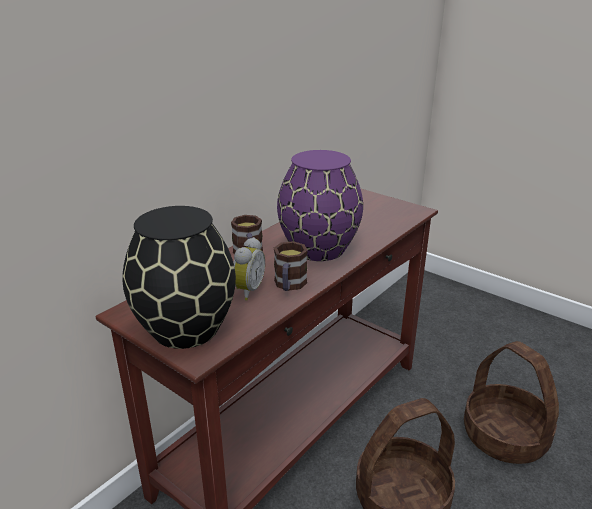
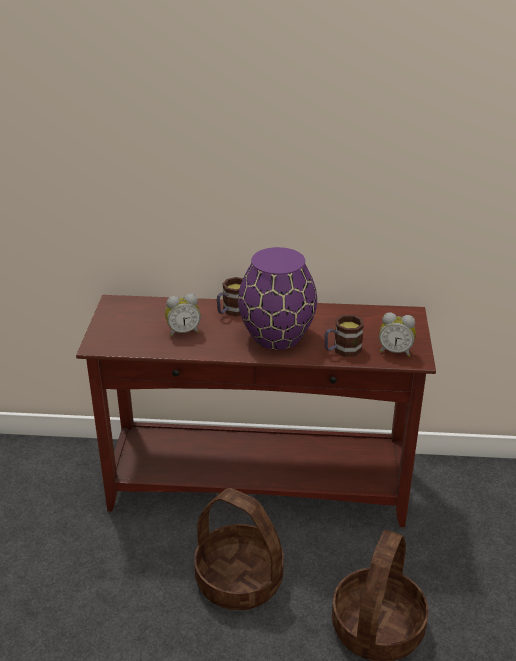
camera: 55 degrees right, 5 degrees up
black vase [122,206,236,349] -> none
mug [274,241,308,291] -> mug moved to [325,315,364,357]
none -> alarm clock [379,312,416,357]

